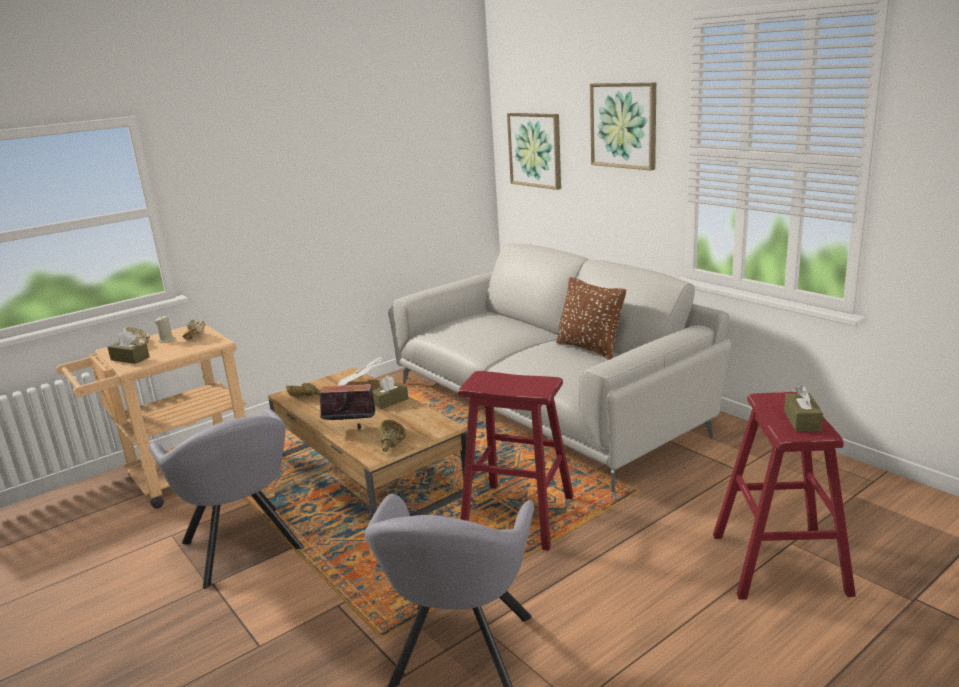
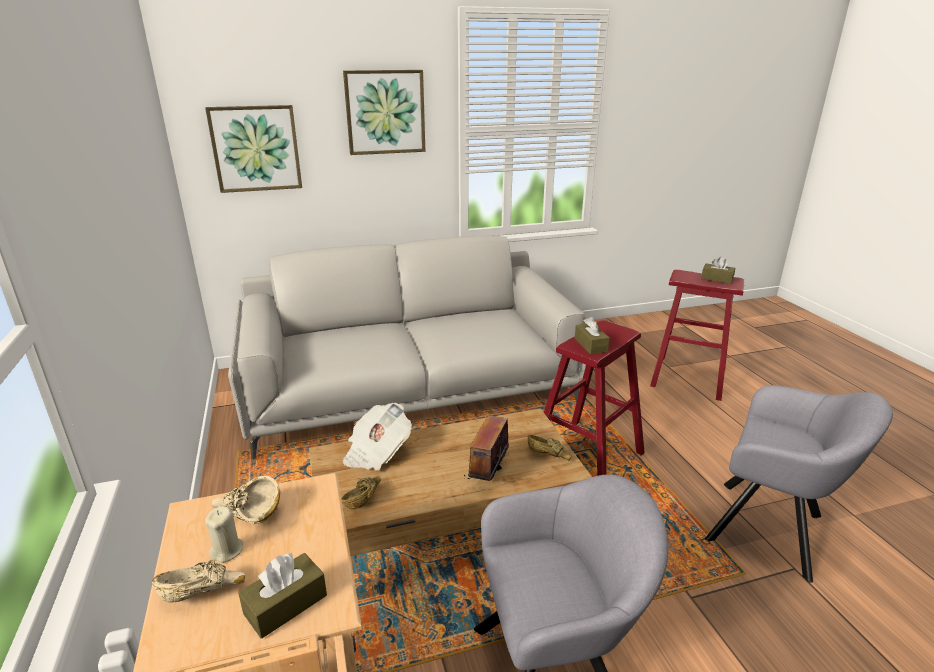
camera: 70 degrees left, 5 degrees up
brown tissue box [372,375,408,409] -> brown tissue box moved to [575,317,610,354]
brown pillow [556,277,626,360] -> none

